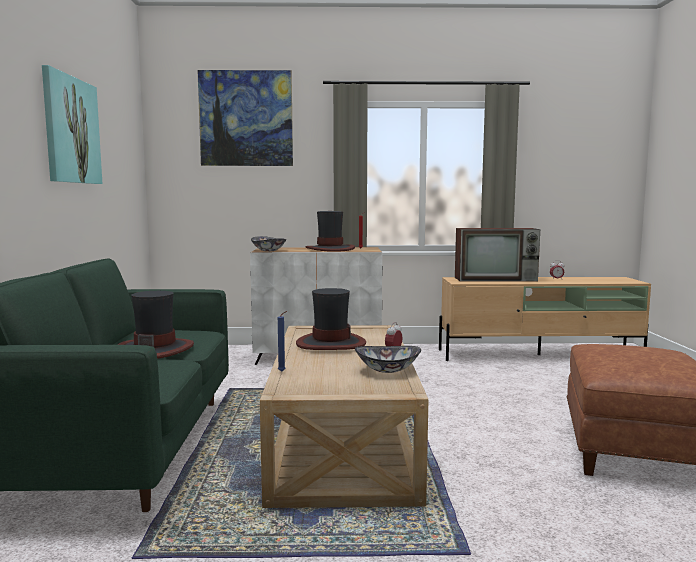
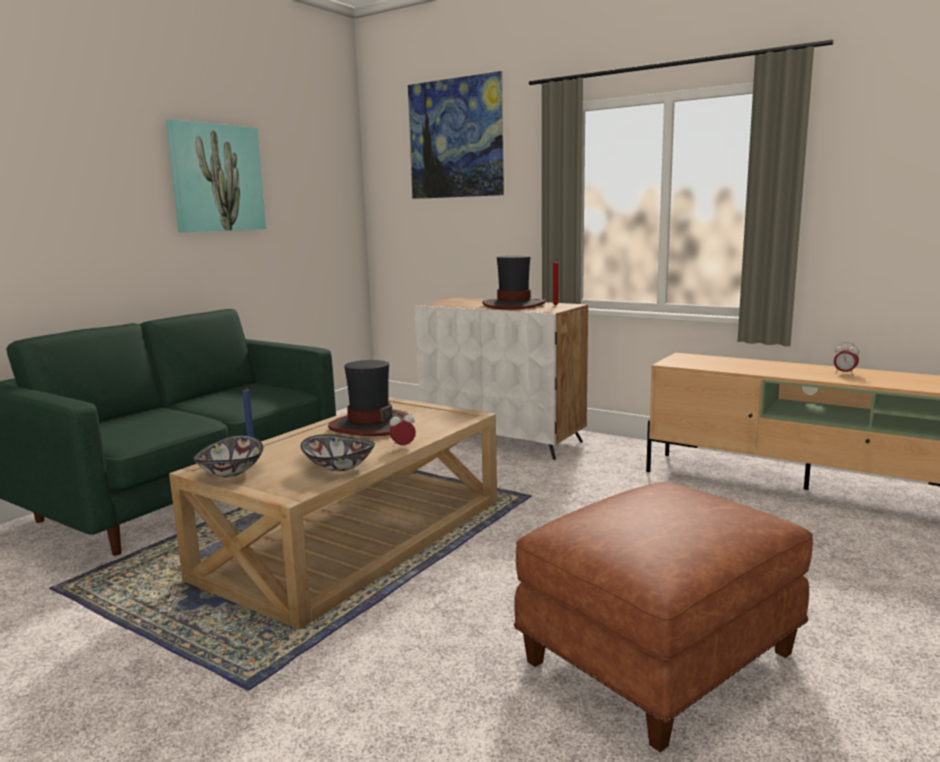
camera: 35 degrees right, 5 degrees up
hat [117,291,194,359] -> none
bowl [251,236,286,251] -> bowl moved to [193,436,264,477]
television [455,228,540,281] -> none

